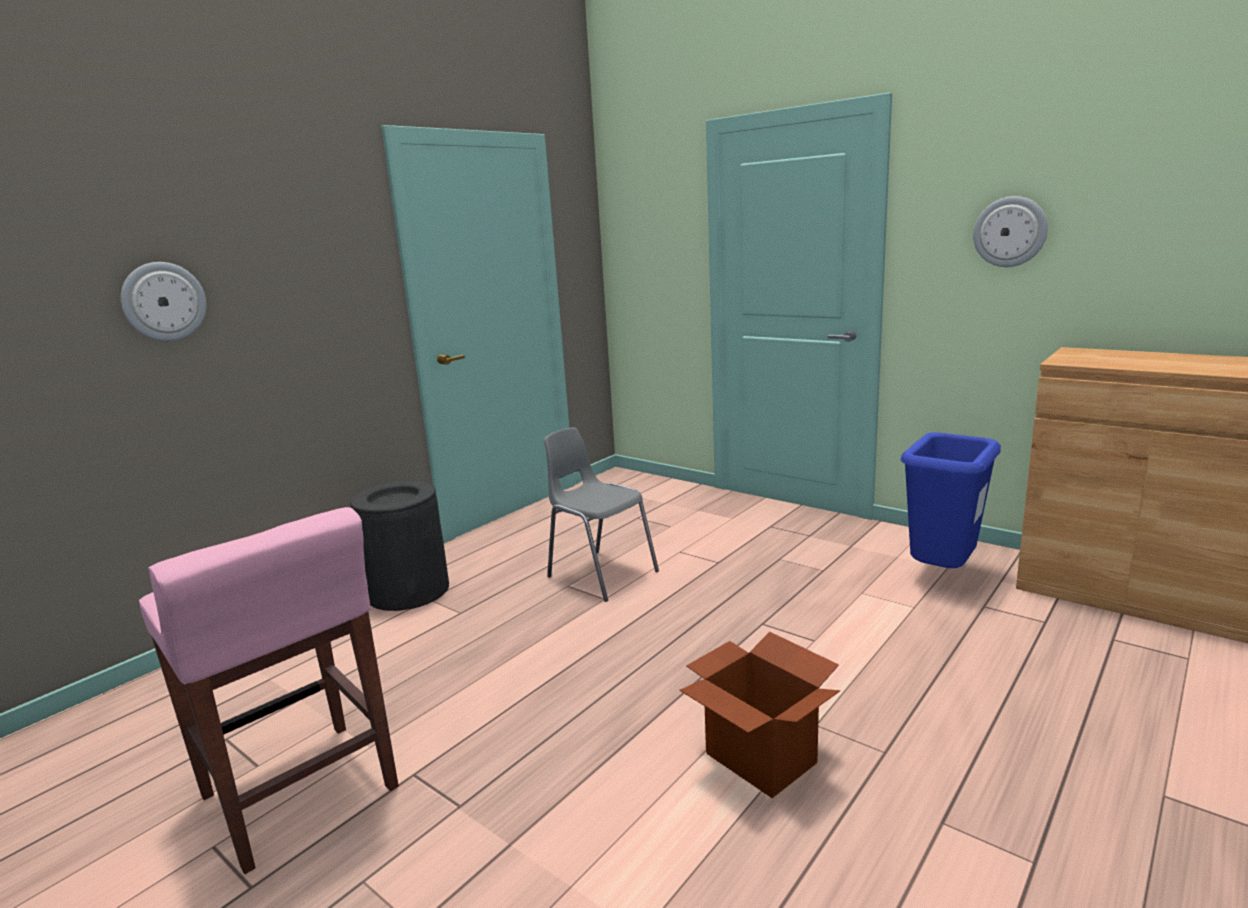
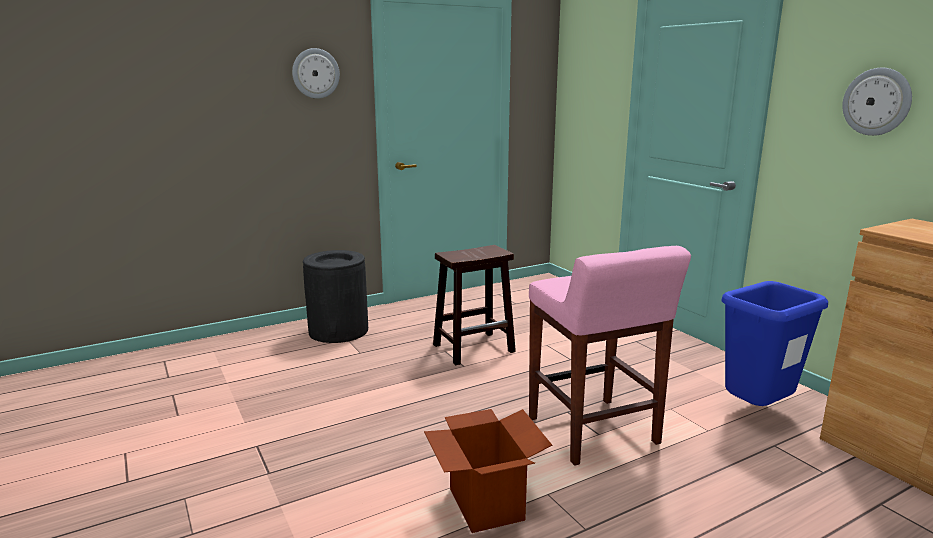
camera: 20 degrees right, 0 degrees up
wall clock [121,262,206,341] -> wall clock moved to [292,48,340,99]
pink stool [139,507,399,874] -> pink stool moved to [529,246,691,466]
grey chair [543,427,659,602] -> brown stool [433,245,516,365]

